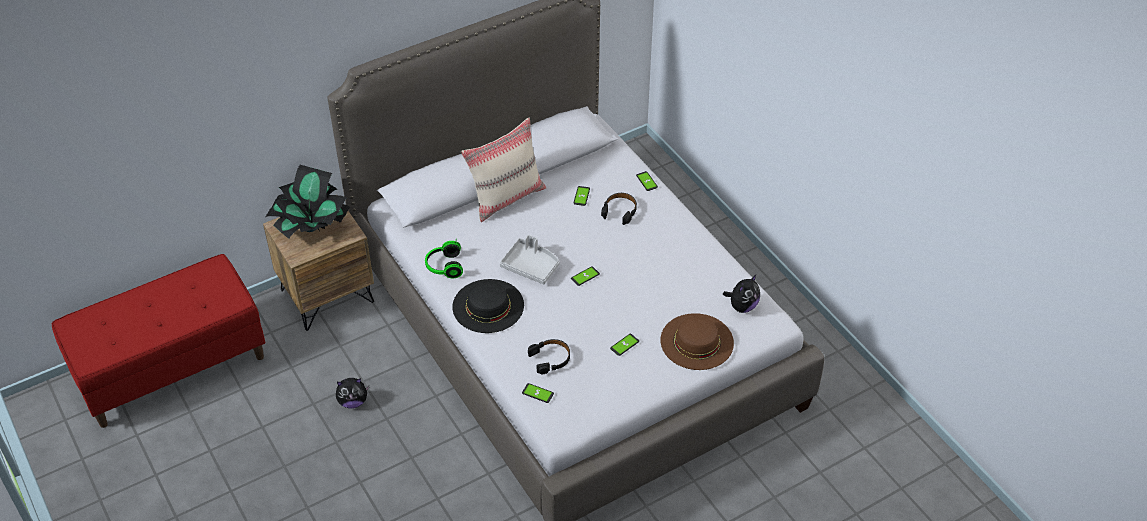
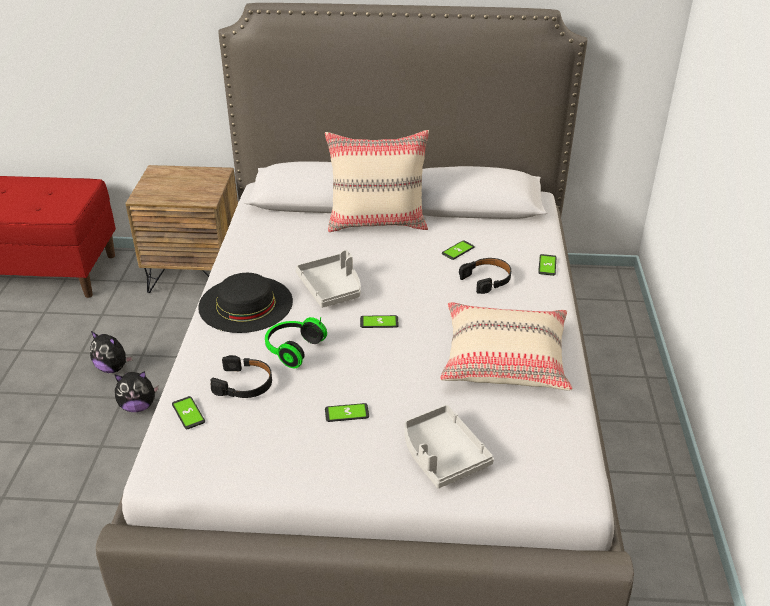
camera: 35 degrees right, 10 degrees down
potted plant [266,165,350,239] -> none
headphones [425,239,463,279] -> headphones moved to [265,317,327,368]
brown hat [660,313,734,370] -> grey tray [404,405,494,488]
plush toy [723,275,760,313] -> plush toy moved to [114,371,159,412]
none -> beige pillow [440,302,573,390]

